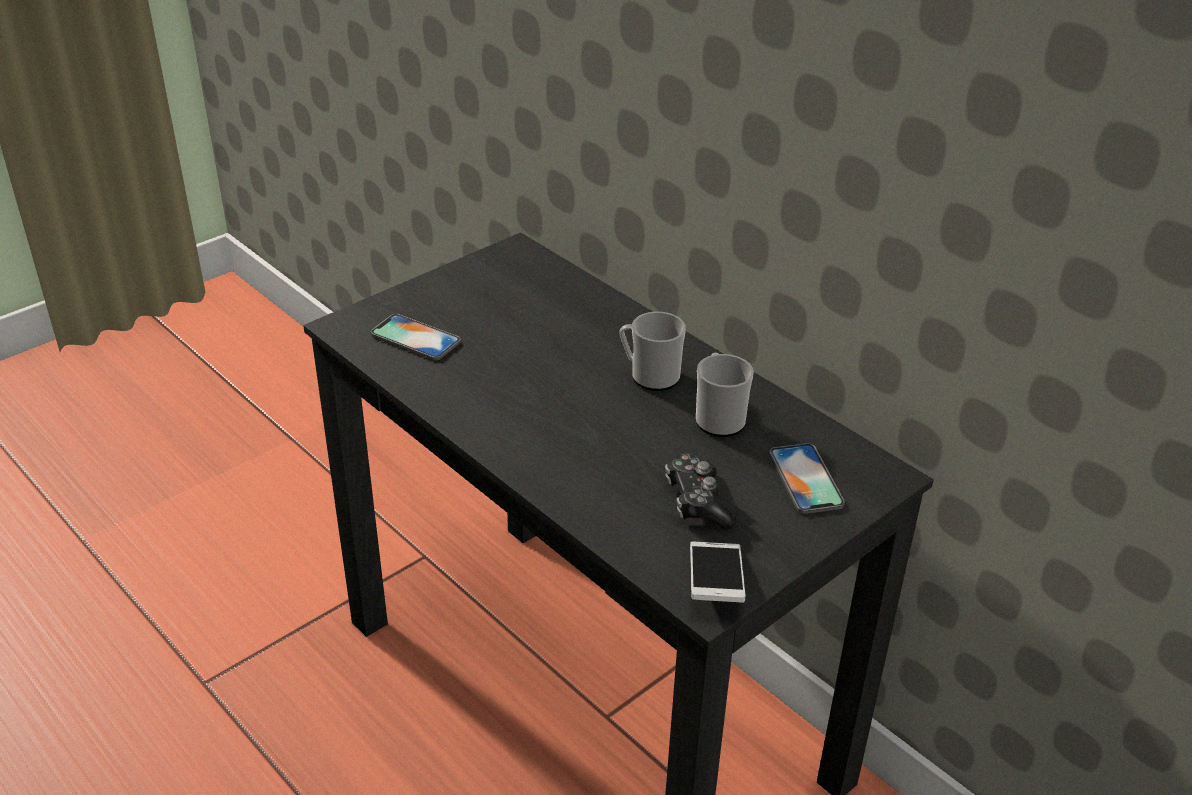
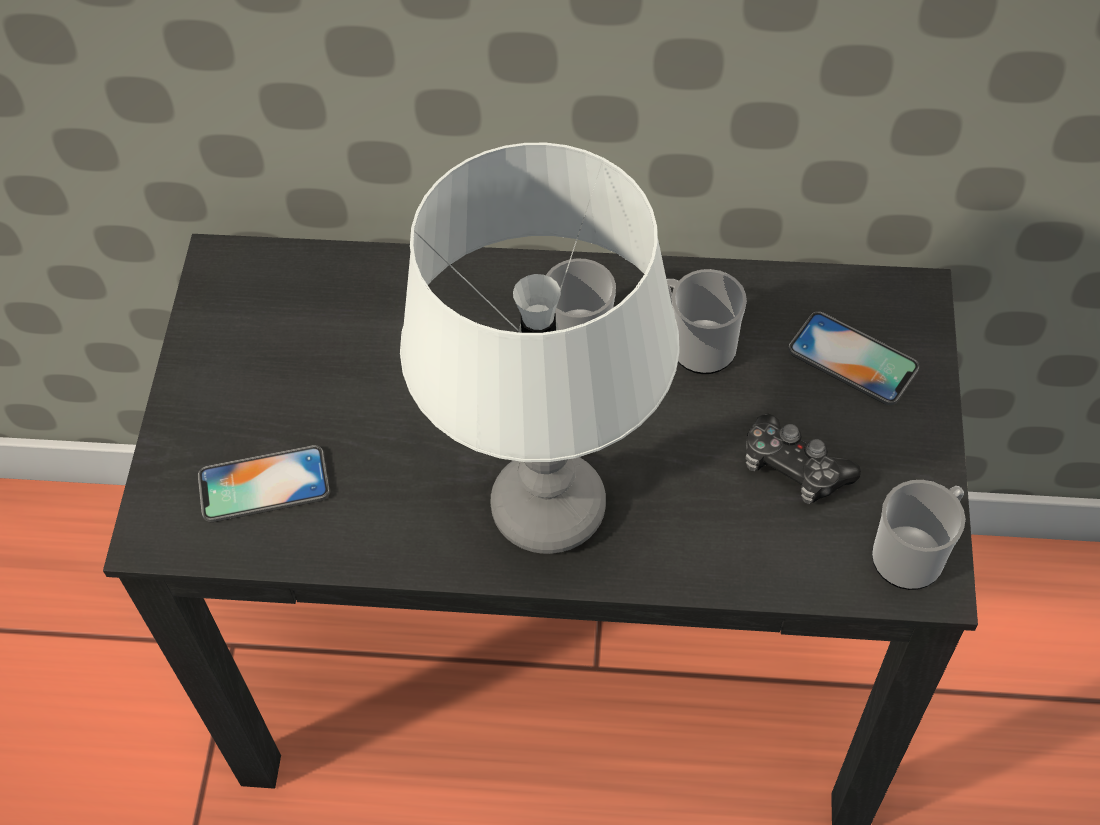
camera: 40 degrees left, 20 degrees up
phone [690,541,745,603] -> mug [872,480,965,590]
none -> white table lamp [400,143,680,554]

